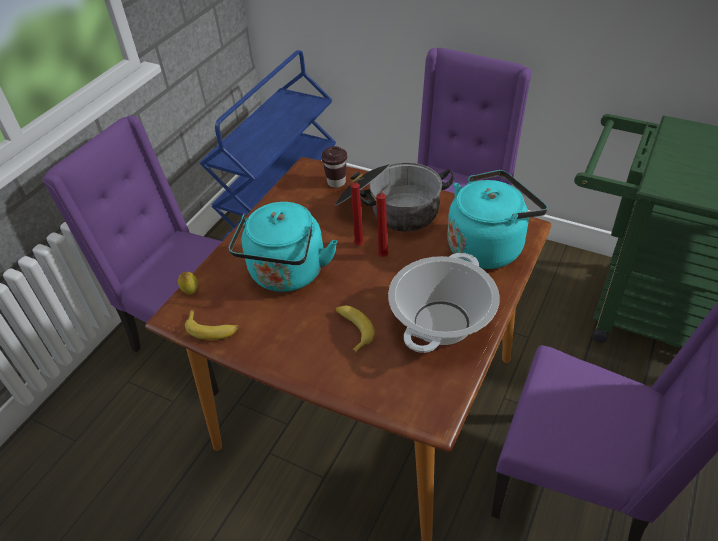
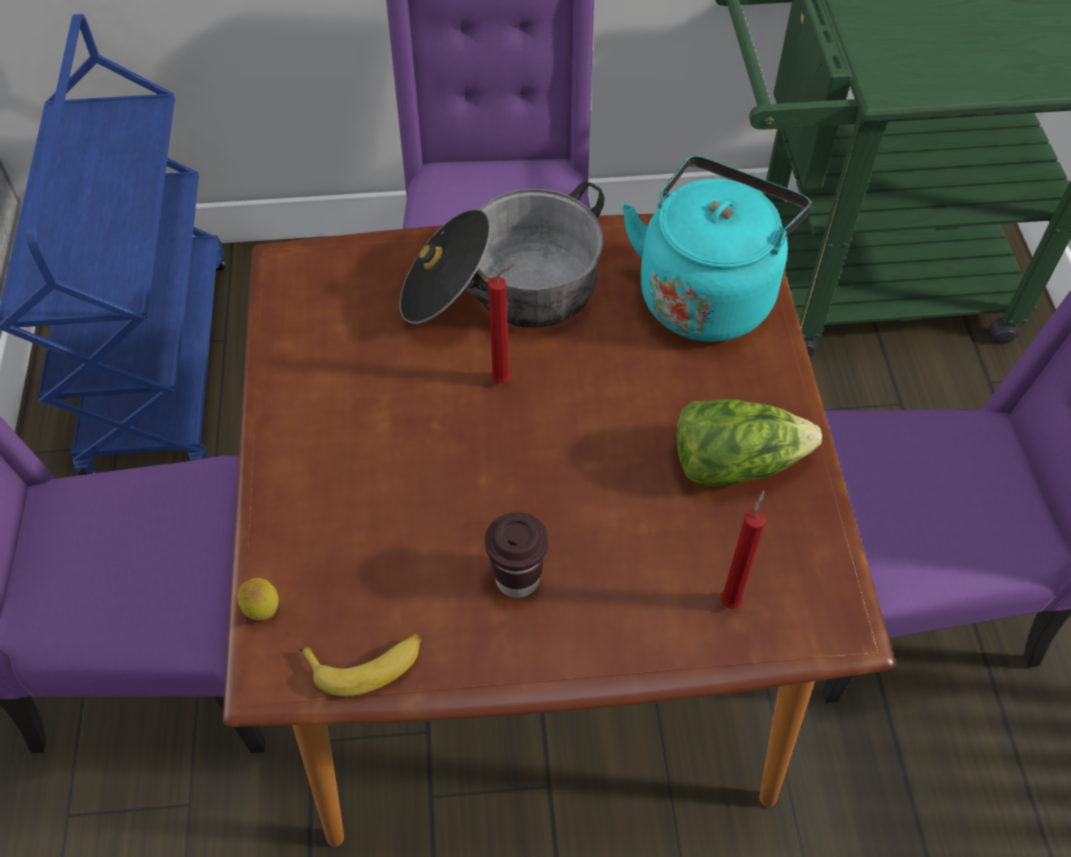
camera: 35 degrees left, 10 degrees up
turquoise kettle [228,202,337,292] -> none
brown cup [321,146,347,188] -> brown cup moved to [485,512,548,598]
banana [336,306,375,354] -> none
red candle [376,184,389,257] -> red candle moved to [720,490,766,609]
cooking pot [388,253,500,353] -> lettuce [676,399,822,487]

